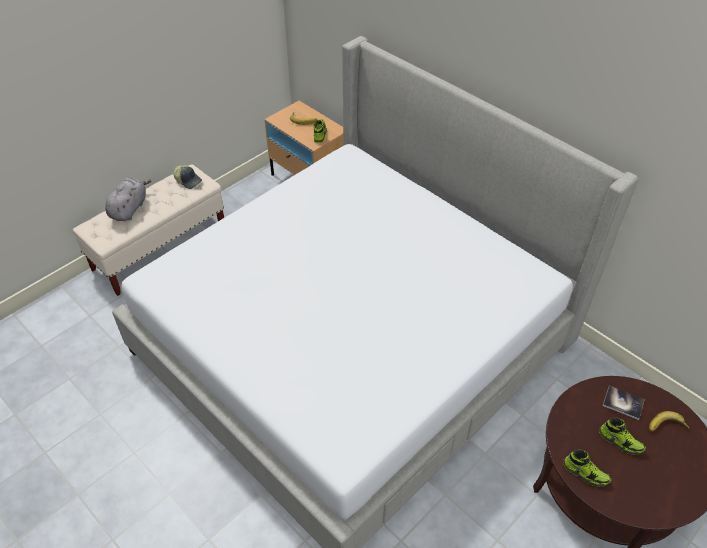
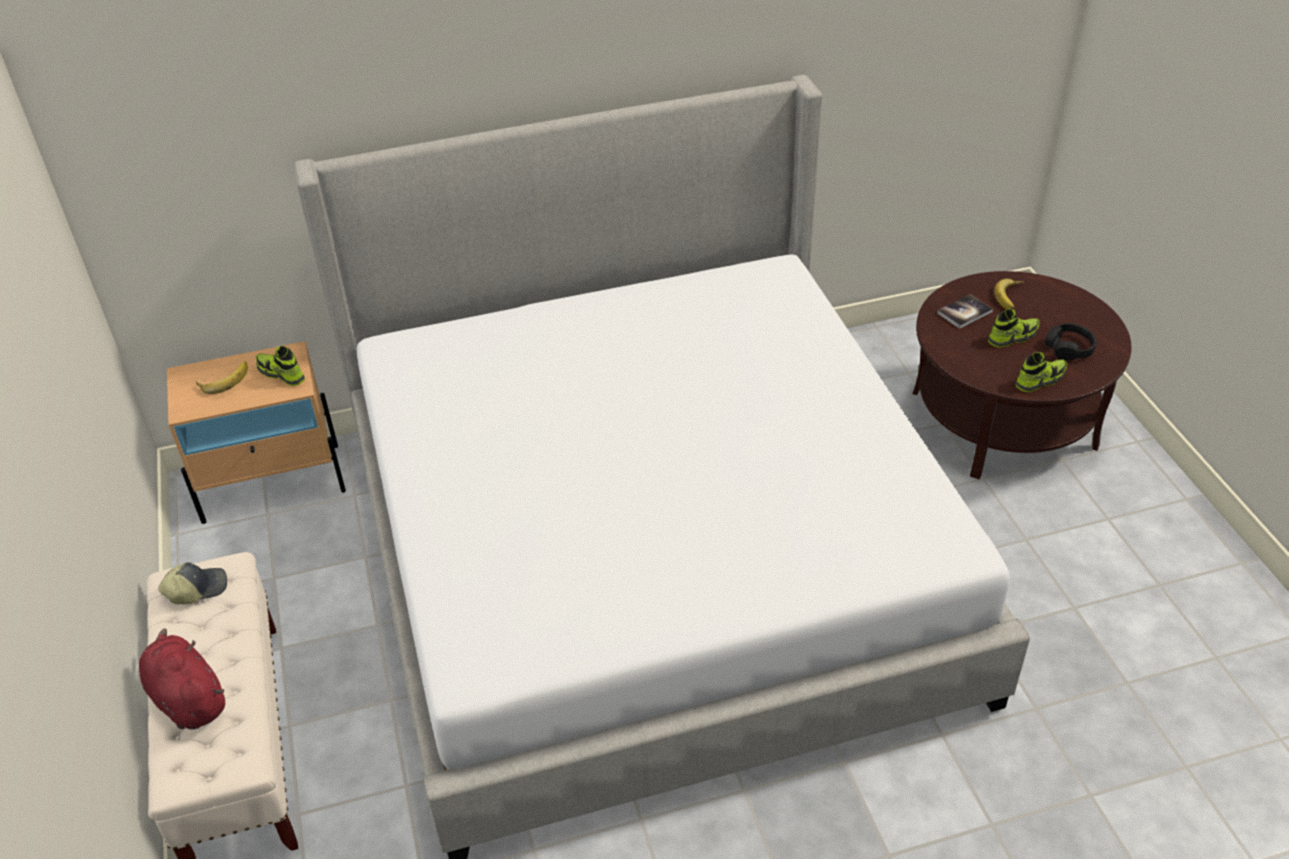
camera: 60 degrees left, 5 degrees down
grey plush toy [105,178,151,221] -> red plush toy [139,628,225,730]
none -> black headphones [1045,323,1097,361]

